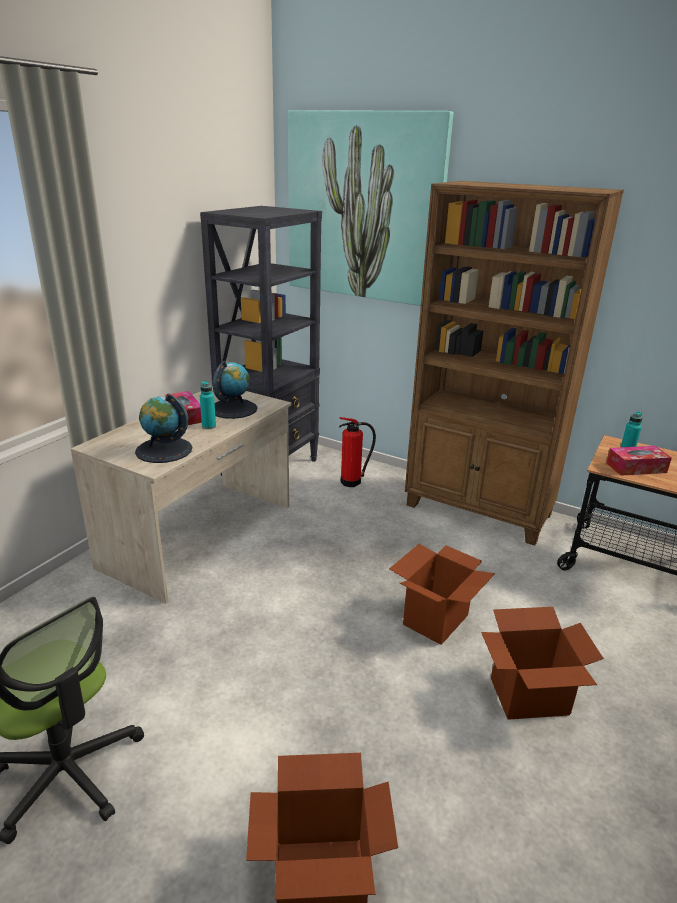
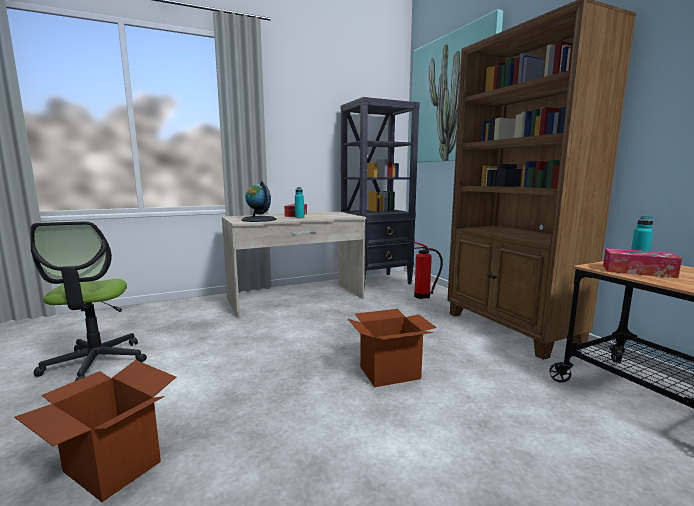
camera: 35 degrees right, 15 degrees down
globe [212,361,258,419] -> none
cardboard box [481,607,604,720] -> none

